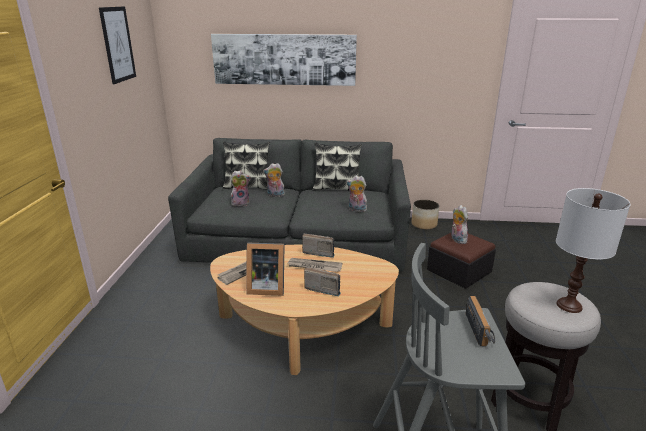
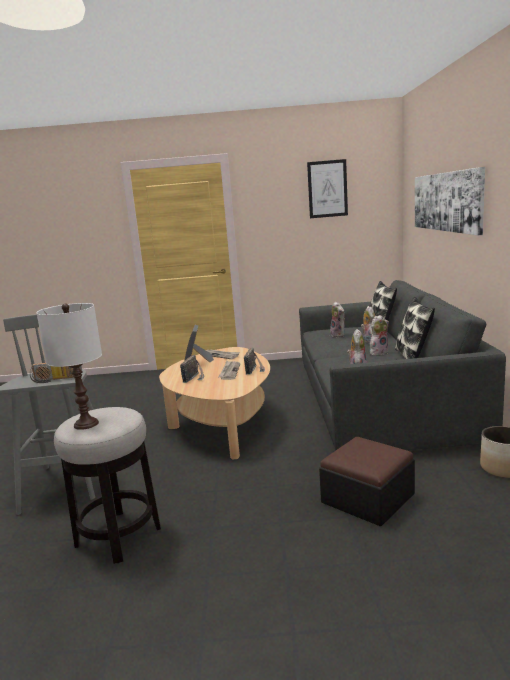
camera: 85 degrees right, 10 degrees down
plush toy [451,205,468,244] -> plush toy moved to [370,315,389,356]

